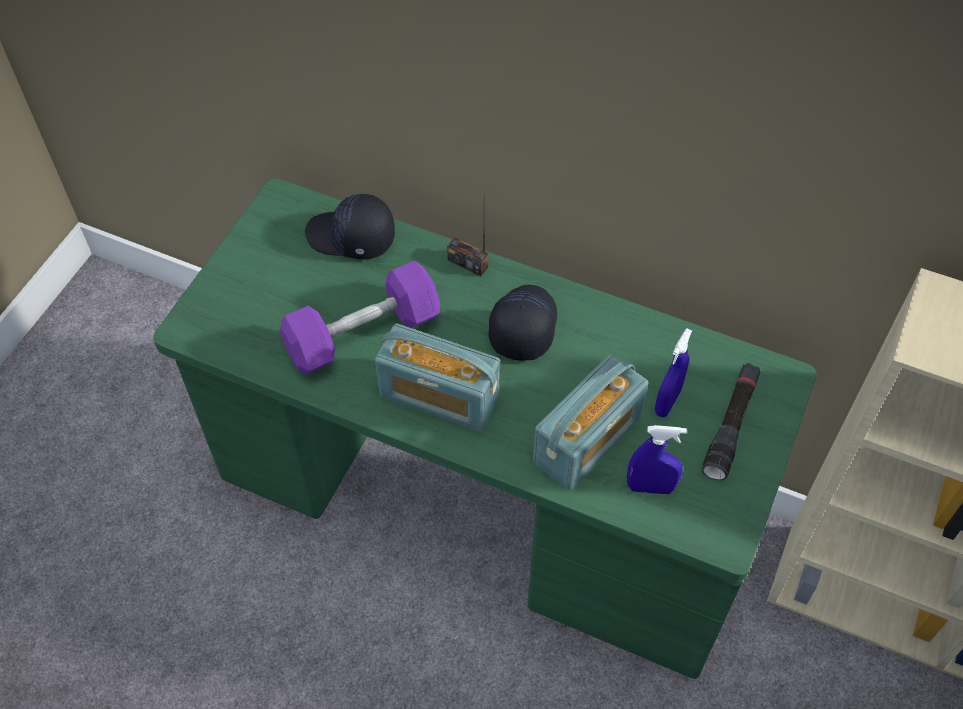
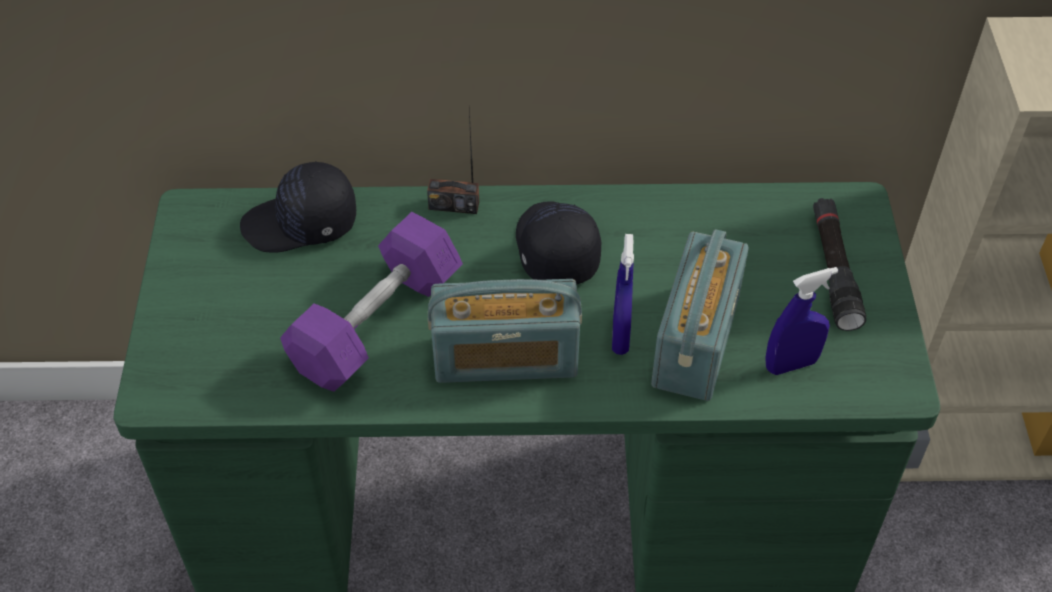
camera: 25 degrees left, 5 degrees down
blue spray bottle [655,328,692,417] -> blue spray bottle moved to [612,234,634,355]

